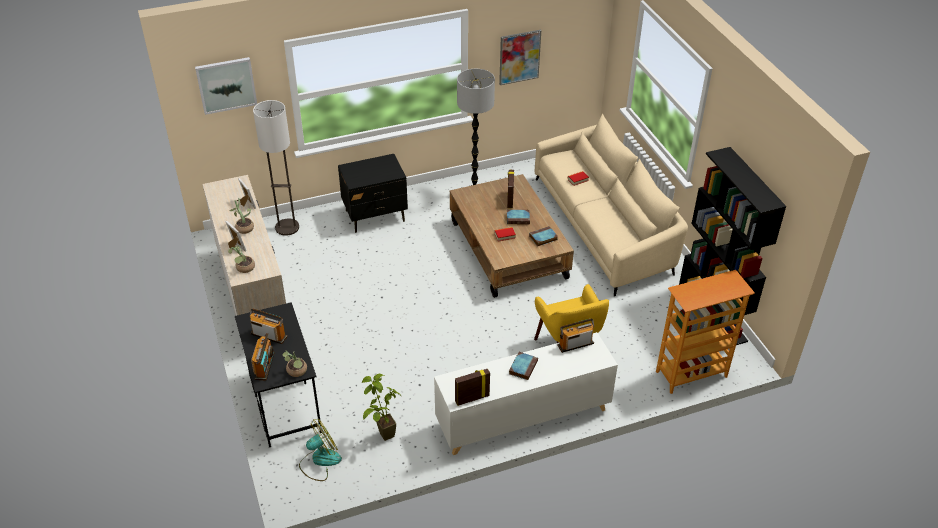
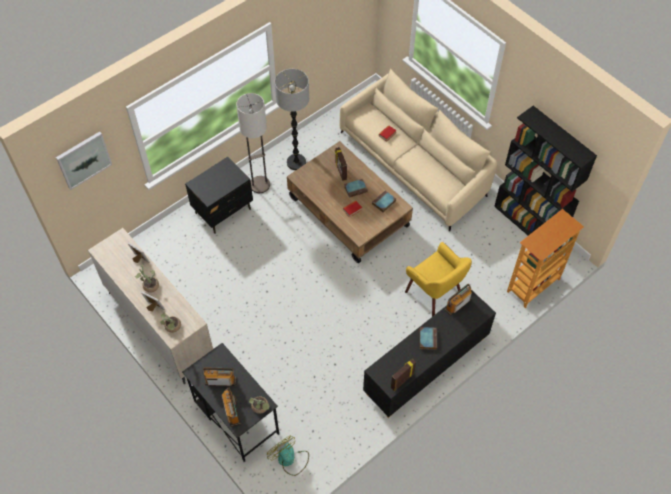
camera: 20 degrees left, 15 degrees up
floor lamp [253,100,299,236] -> floor lamp moved to [236,93,270,193]
fan [299,419,342,481] -> fan turned 75 degrees counterclockwise [267,436,309,476]
potted plant [361,374,402,441] -> none
white cabinet [434,332,618,455] -> black cabinet [363,290,496,418]
picture [499,30,541,85] -> none

